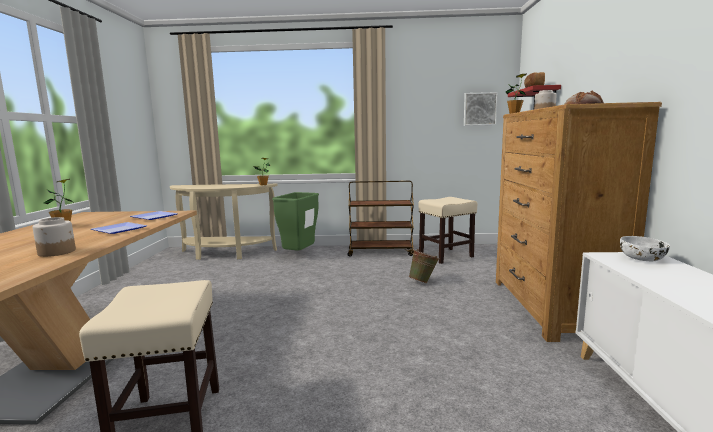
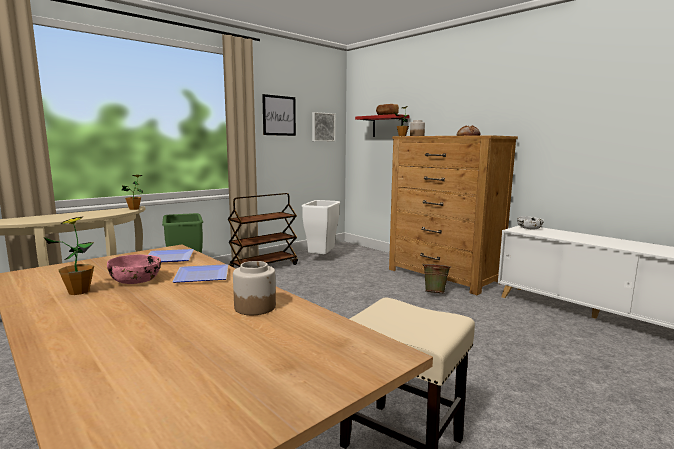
camera: 45 degrees left, 0 degrees up
green bucket [409,249,440,283] -> green bucket moved to [422,264,451,293]
beige stool [419,197,478,264] -> white trash can [302,200,340,254]
none -> pink bowl [107,254,161,284]
none -> picture [262,94,296,136]

